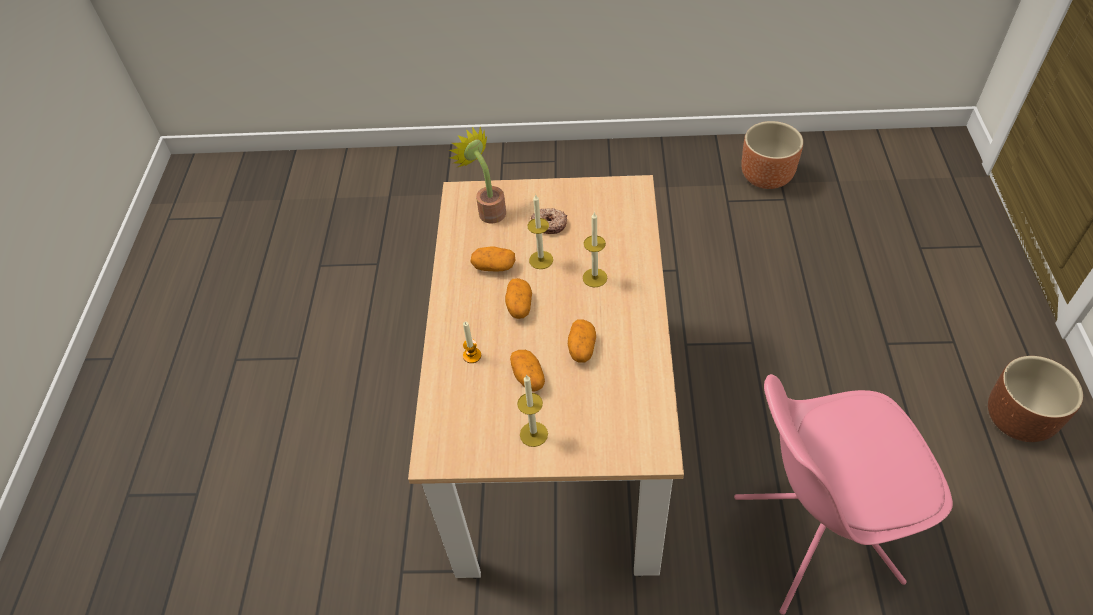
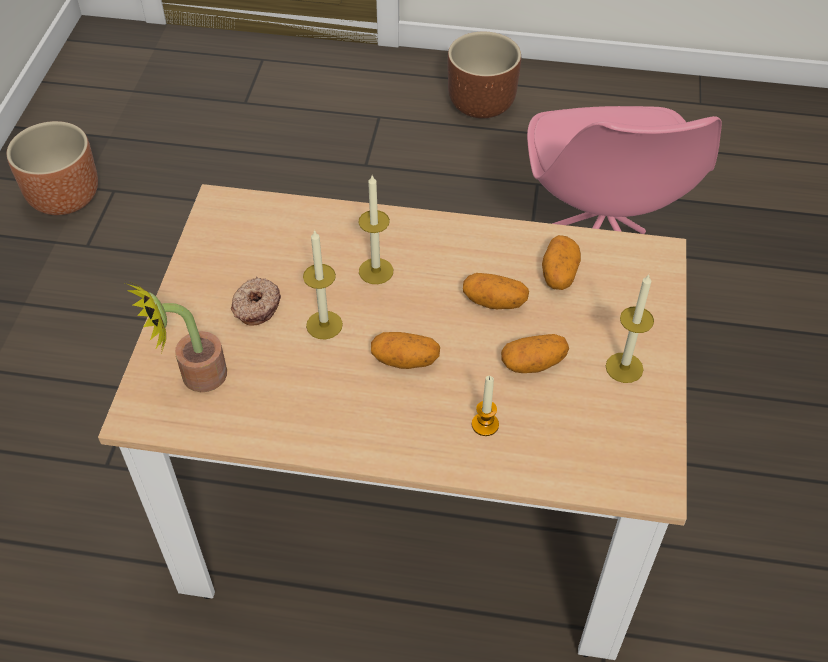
camera: 85 degrees left, 0 degrees up
potato [470,246,516,272] -> potato moved to [542,235,581,290]

